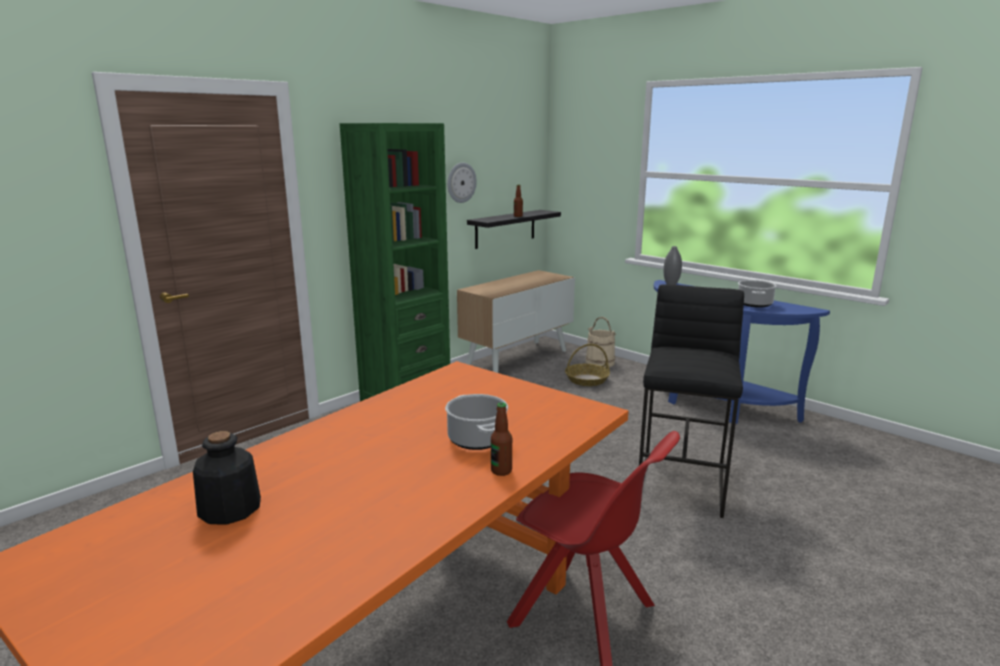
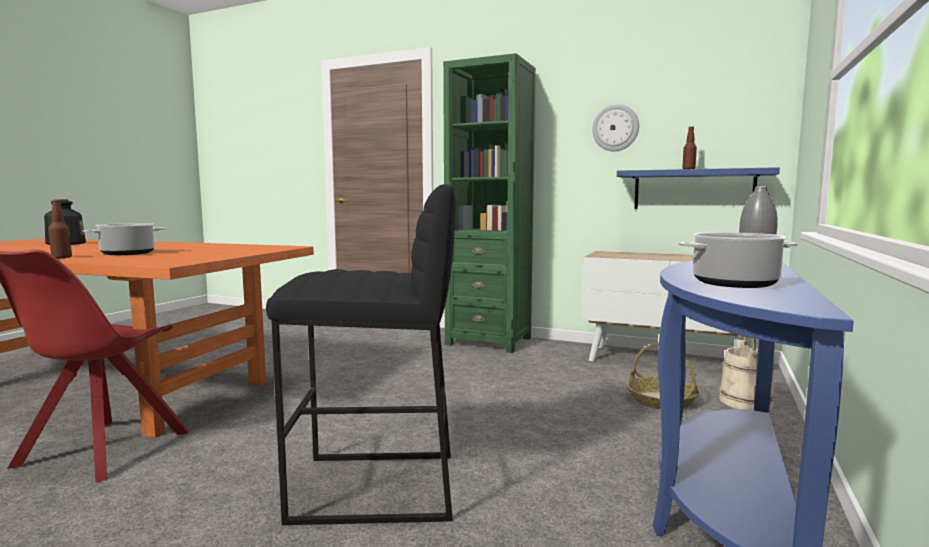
camera: 70 degrees right, 10 degrees down
black shelf [467,210,561,249] -> blue shelf [617,167,780,209]

